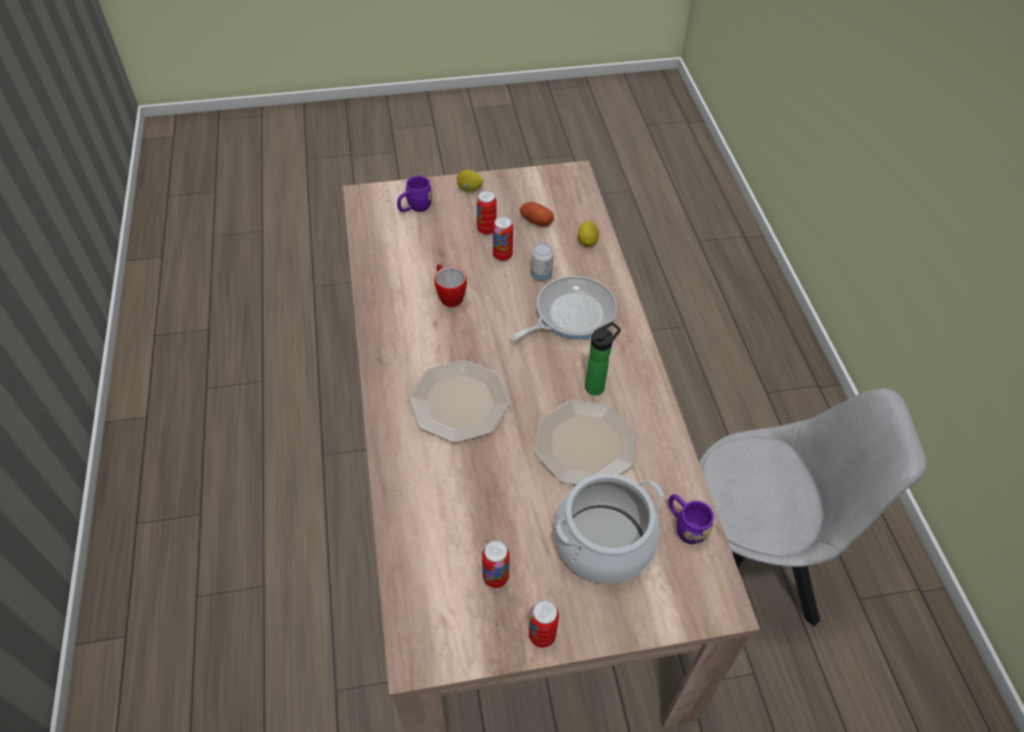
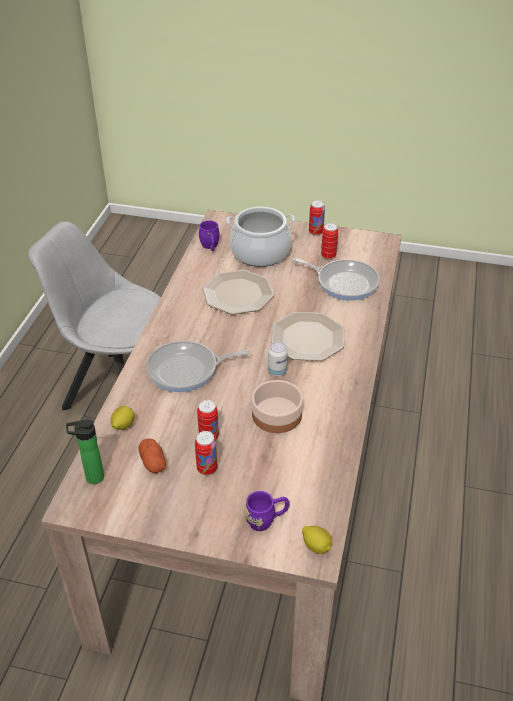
camera: 155 degrees left, 10 degrees down
mug [435,264,467,307] -> bowl [252,380,303,433]
lemon [456,170,484,191] -> lemon moved to [302,526,332,554]
can [531,243,554,281] -> can moved to [268,342,288,376]
bottle [585,322,621,395] -> bottle moved to [66,419,104,484]
none -> frying pan [293,258,380,300]

